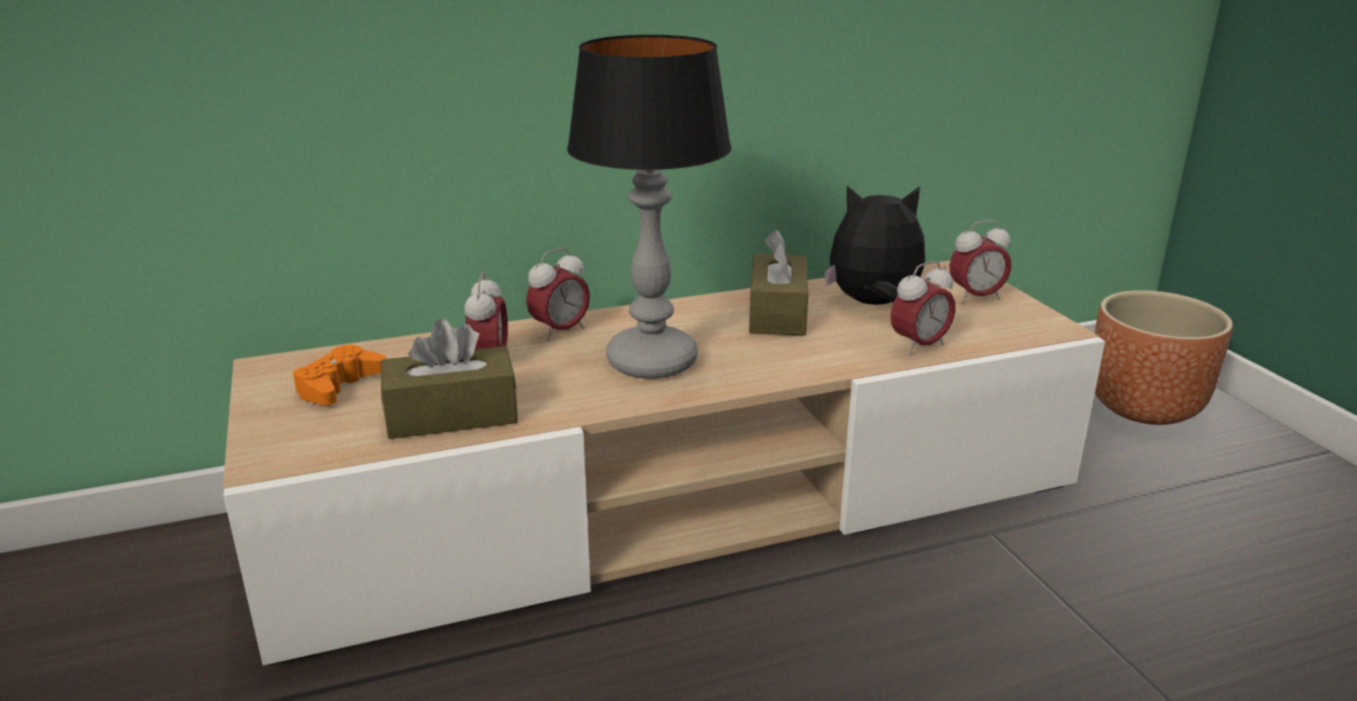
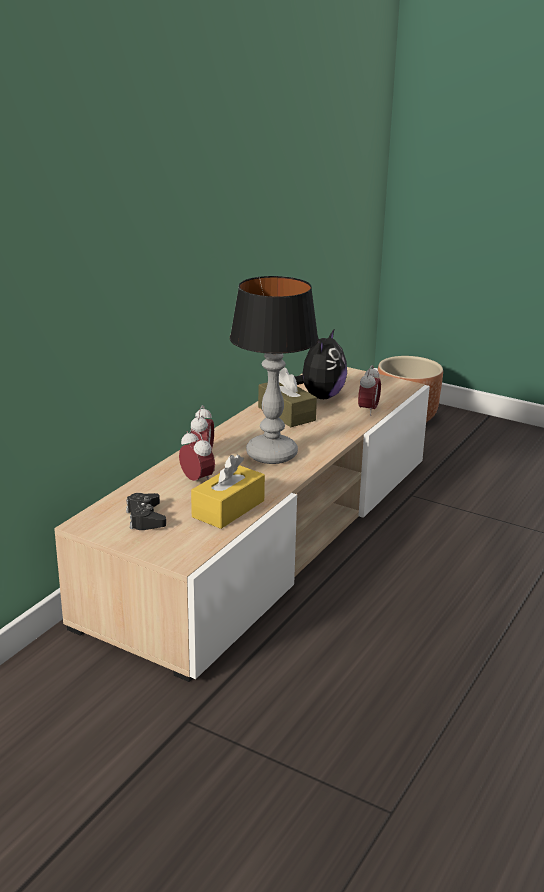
camera: 40 degrees left, 0 degrees up
orange game controller [293,345,386,405] -> black game controller [126,493,166,530]
brown tissue box [381,319,518,439] -> yellow tissue box [191,455,265,529]
plush toy [825,186,925,305] -> plush toy turned 150 degrees clockwise [294,328,347,399]
alarm clock [949,220,1011,303] -> none

